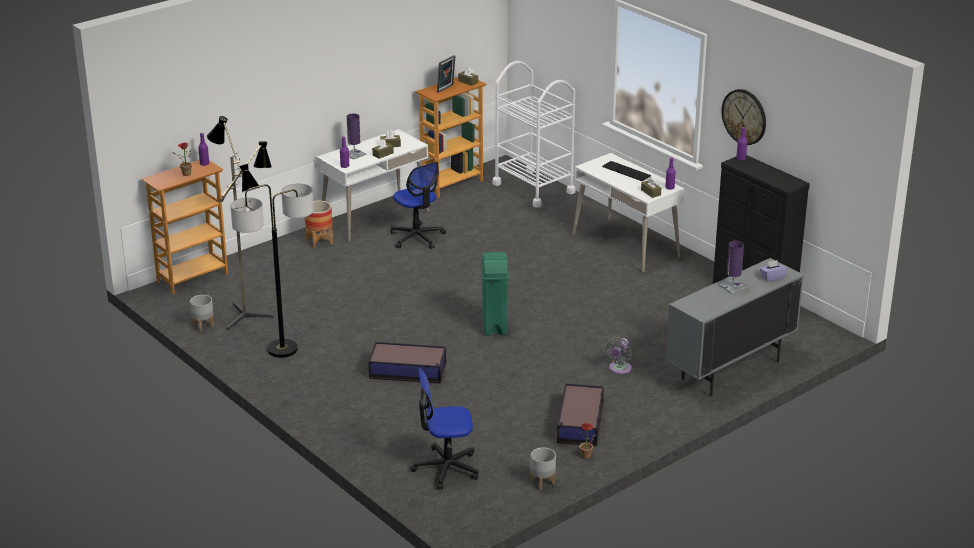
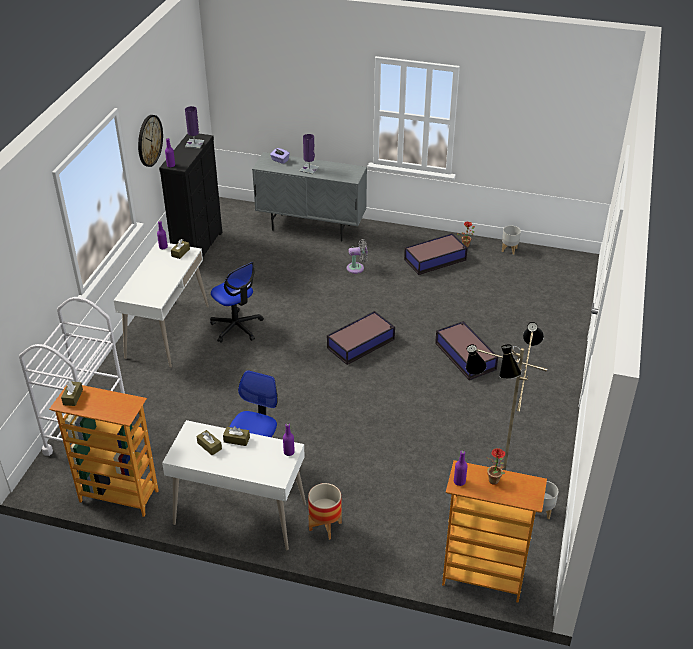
camera: 125 degrees left, 10 degrees up
floor lamp [230,184,314,358] -> none
purple table lamp [347,114,366,160] -> purple table lamp moved to [185,106,204,149]
office chair [410,368,478,490] -> office chair moved to [210,262,264,343]
picture frame [437,55,455,93] -> none
green trash can [481,252,509,336] -> storage box [327,311,395,365]
keyboard [602,161,651,181] -> none

